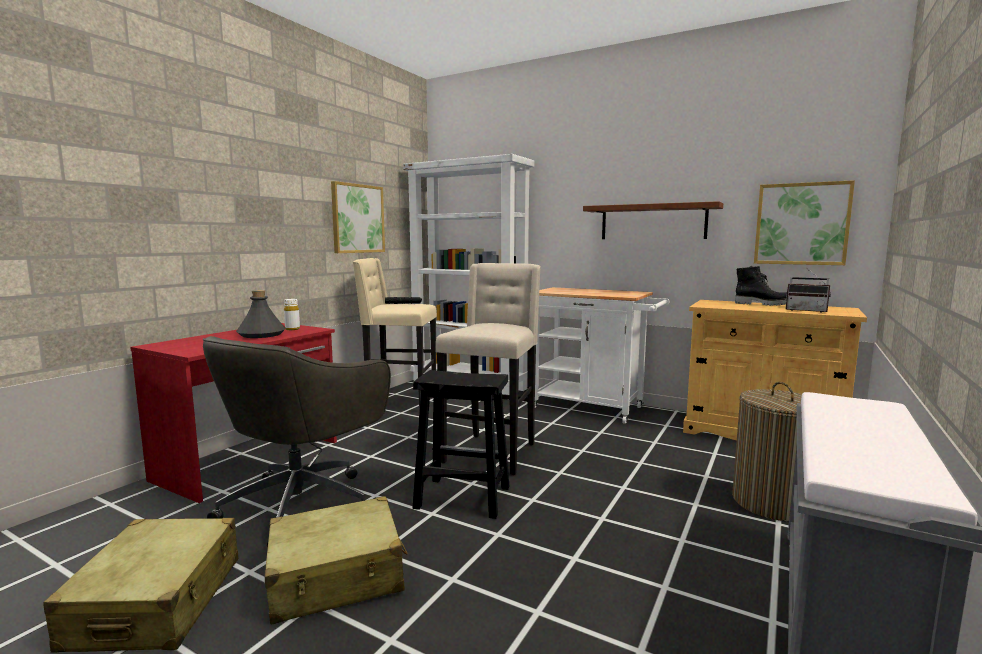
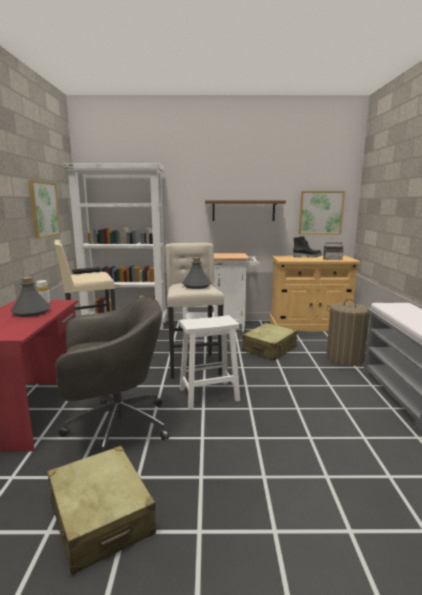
camera: 30 degrees left, 5 degrees up
grey office chair [203,336,391,548] -> grey office chair turned 105 degrees counterclockwise [55,297,169,452]
beige suitcase [265,496,408,625] -> beige suitcase moved to [242,323,297,361]
black stool [413,370,509,519] -> white stool [179,315,240,409]
none -> grey bottle [182,257,211,289]

